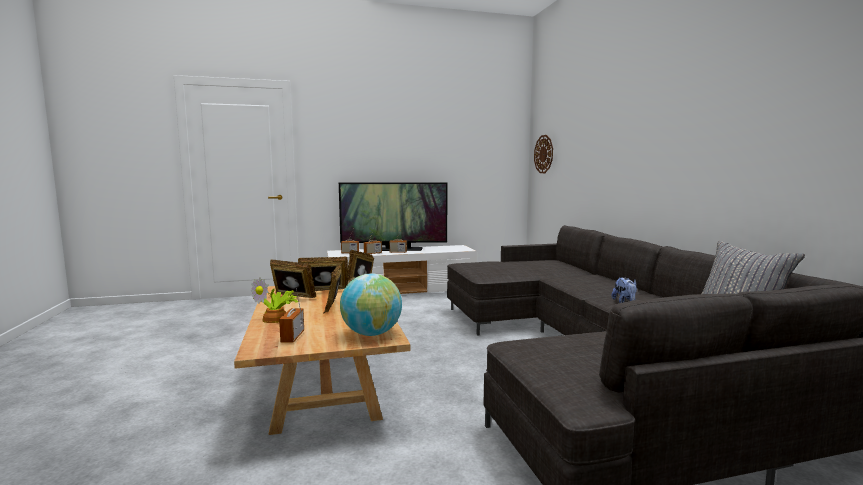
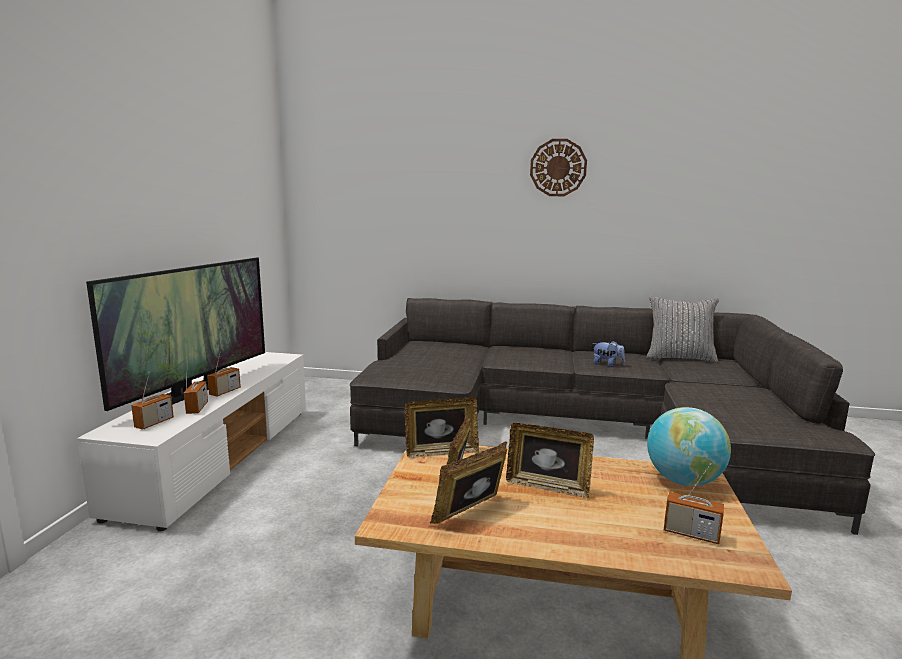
camera: 65 degrees left, 5 degrees up
potted plant [251,277,298,323] -> none
wall clock [534,135,553,173] -> wall clock moved to [530,139,587,196]

